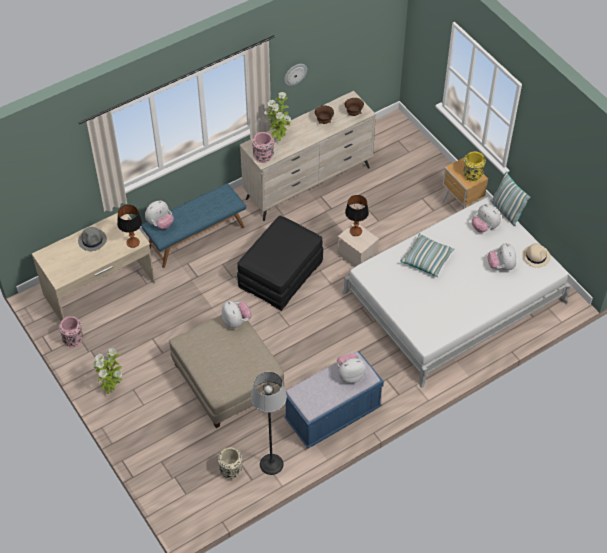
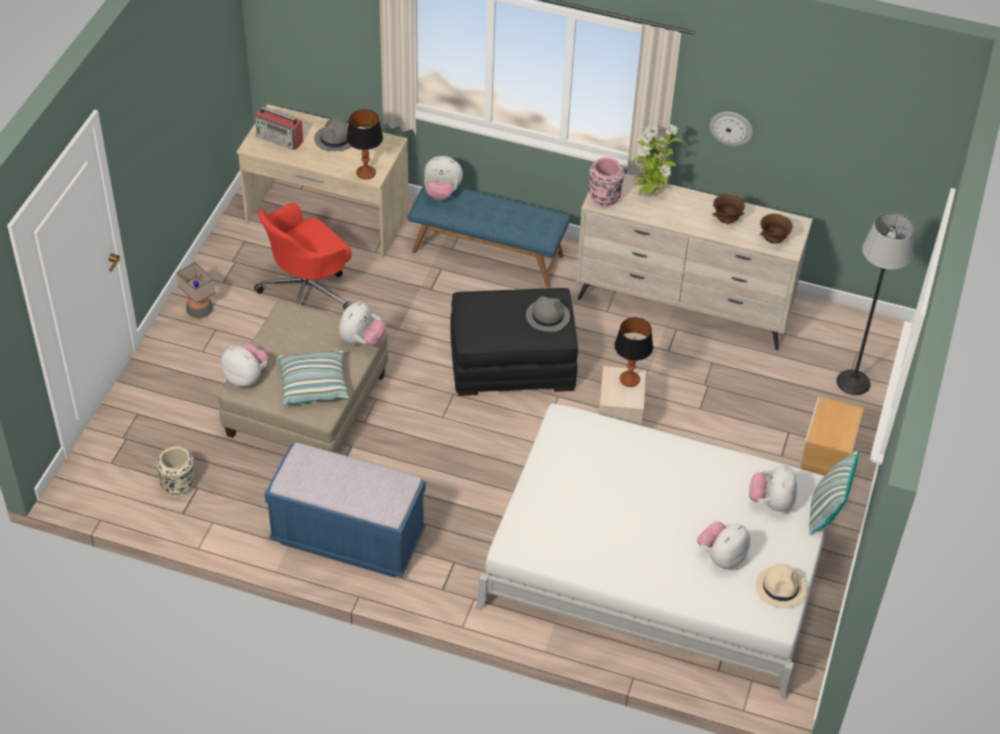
camera: 50 degrees right, 5 degrees down
pink vase [59,316,83,347] -> none
potted plant [93,348,122,394] -> table lamp [176,262,215,319]
floor lamp [251,372,287,475] -> floor lamp moved to [837,212,914,395]
plush toy [337,353,366,383] -> plush toy moved to [221,343,269,387]
pillow [400,233,455,277] -> pillow moved to [277,349,349,405]
yellow vase [463,151,486,182] -> none
none -> red office chair [254,203,352,309]
none -> radio [255,107,303,150]
none -> grey hat [526,296,570,332]

